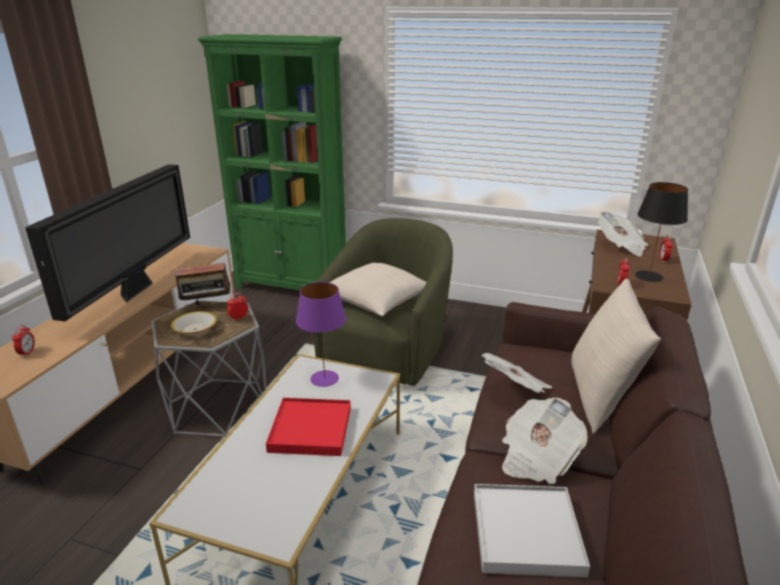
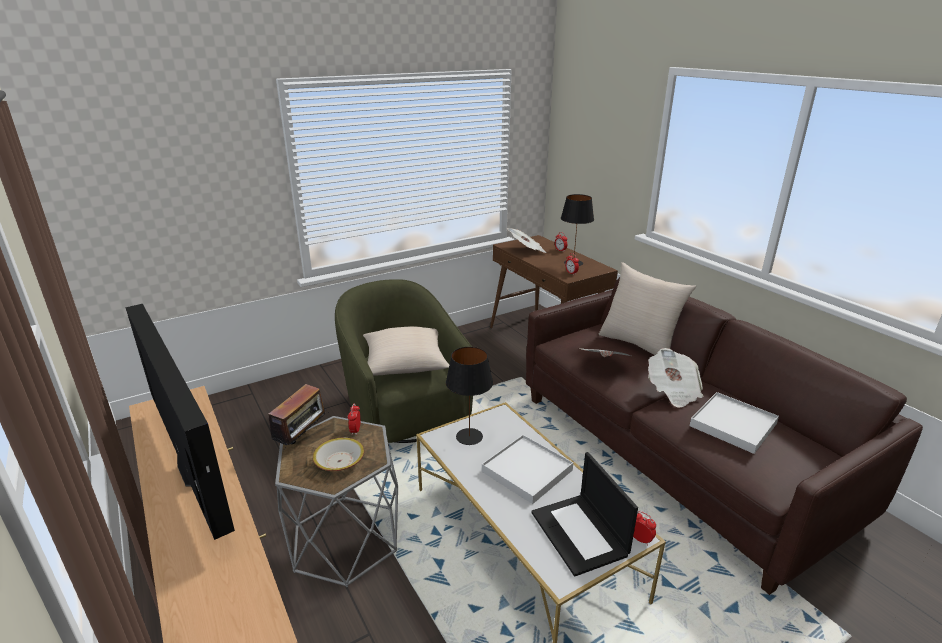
camera: 50 degrees left, 0 degrees up
alarm clock [12,325,35,357] -> alarm clock moved to [633,511,656,546]
green bookcase [198,34,346,290] -> none
red tray [266,398,351,456] -> white tray [482,435,574,504]
purple table lamp [296,282,346,387] -> black table lamp [446,347,493,445]
none -> laptop [531,452,638,577]

